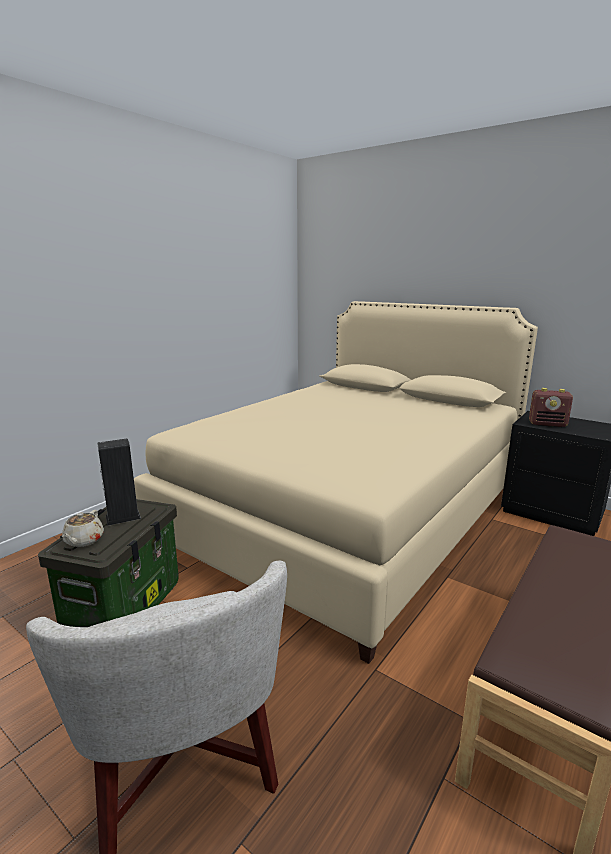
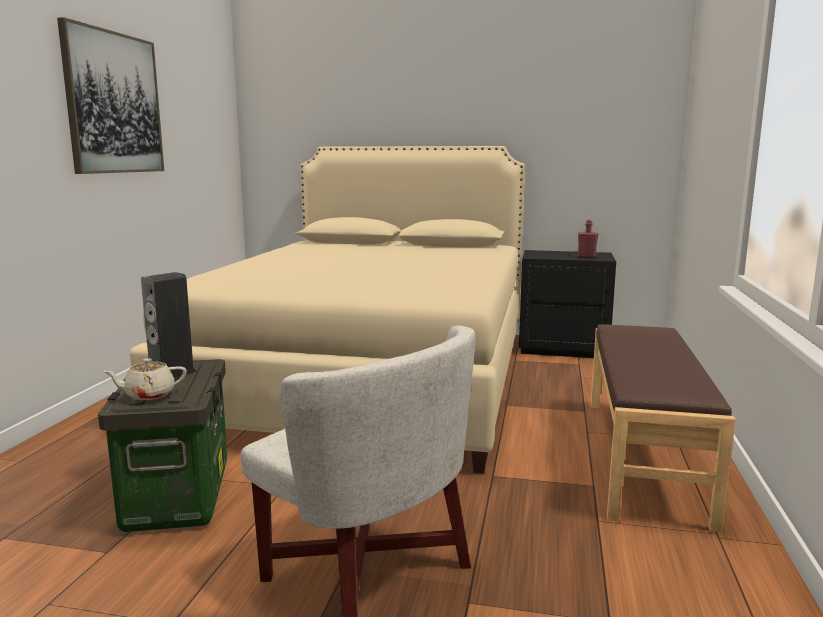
camera: 25 degrees left, 5 degrees down
beige teapot [62,510,104,547] -> beige teapot turned 90 degrees clockwise [103,358,187,400]
radio [529,388,573,427] -> none
none -> picture [57,17,164,174]
none -> red bottle [578,220,598,258]

